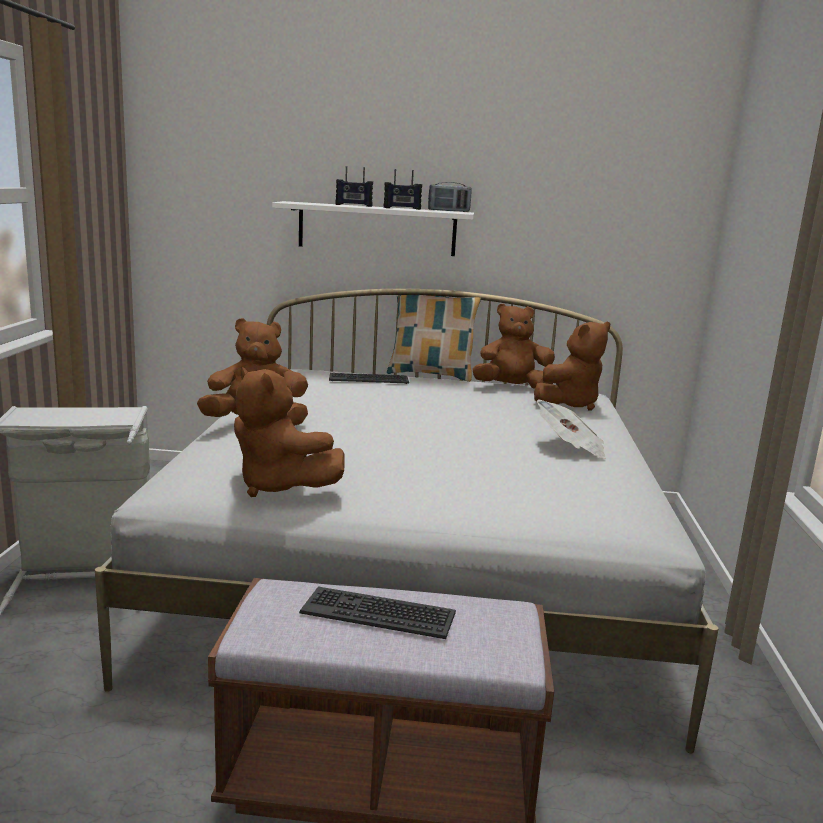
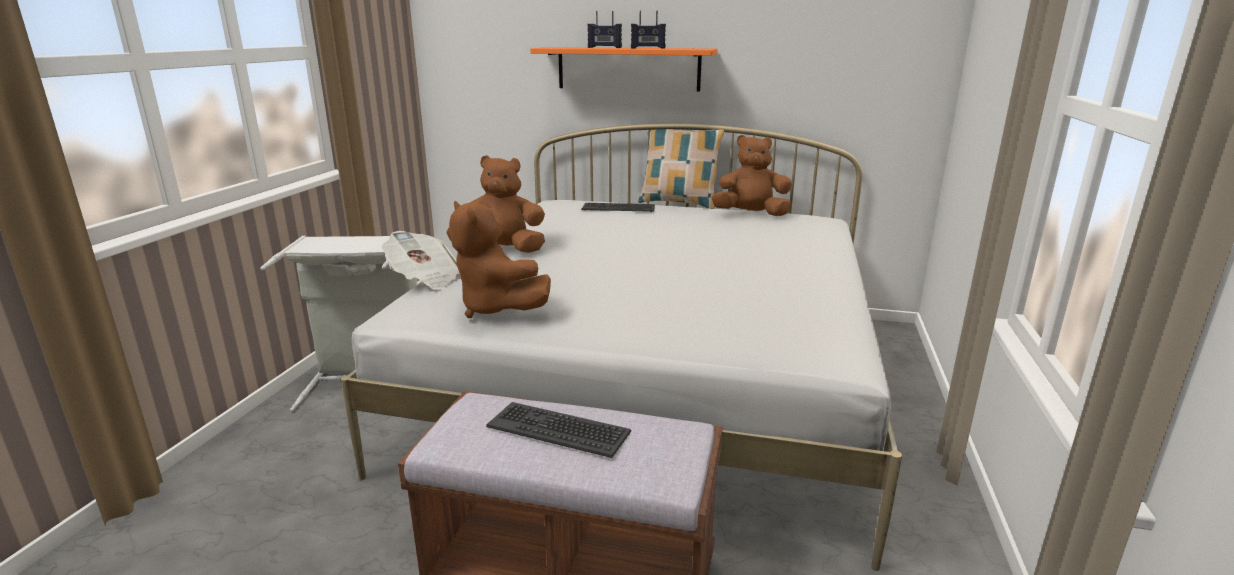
camera: 10 degrees right, 5 degrees up
white shelf [272,201,474,256] -> orange shelf [530,47,718,92]
radio [428,182,472,212] -> none
brown plush toy [534,322,610,411] -> none
newspaper [537,400,606,459] -> newspaper moved to [382,231,460,290]

